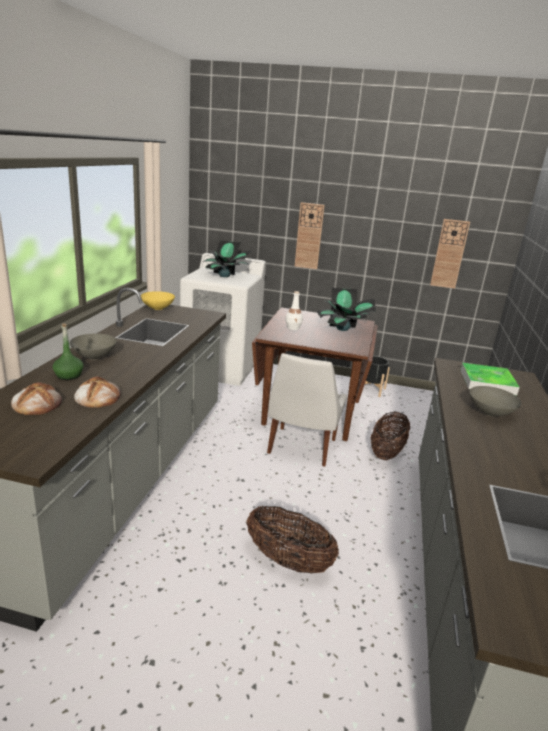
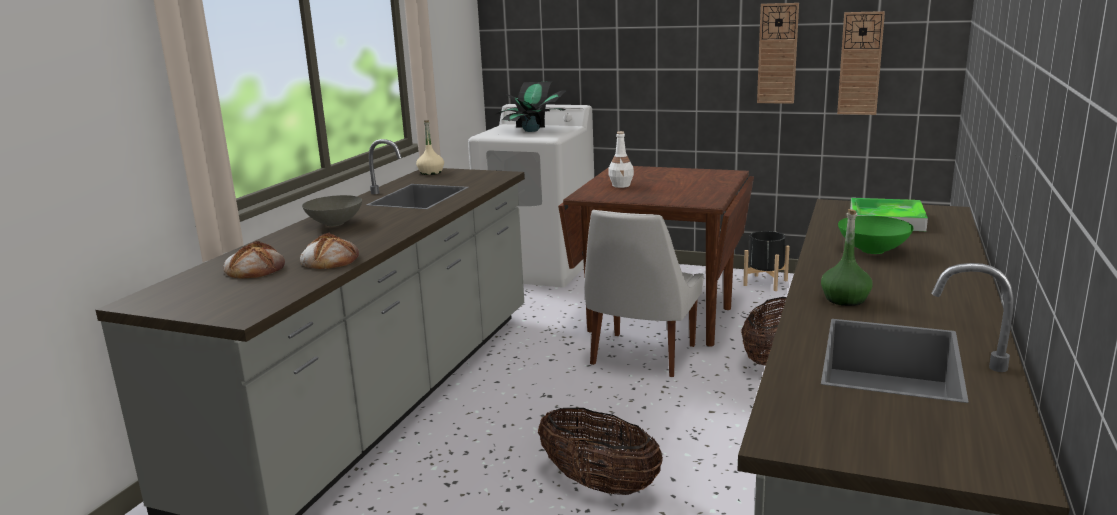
camera: 10 degrees right, 5 degrees down
green bottle [53,324,83,380] -> green bottle moved to [821,209,873,306]
yellow bowl [140,291,175,310] -> beige bottle [416,120,444,175]
wall clock [295,202,325,269] -> wall clock moved to [757,3,799,104]
potted plant [317,288,376,331] -> none
grey bowl [469,386,521,417] -> green bowl [838,216,914,254]

